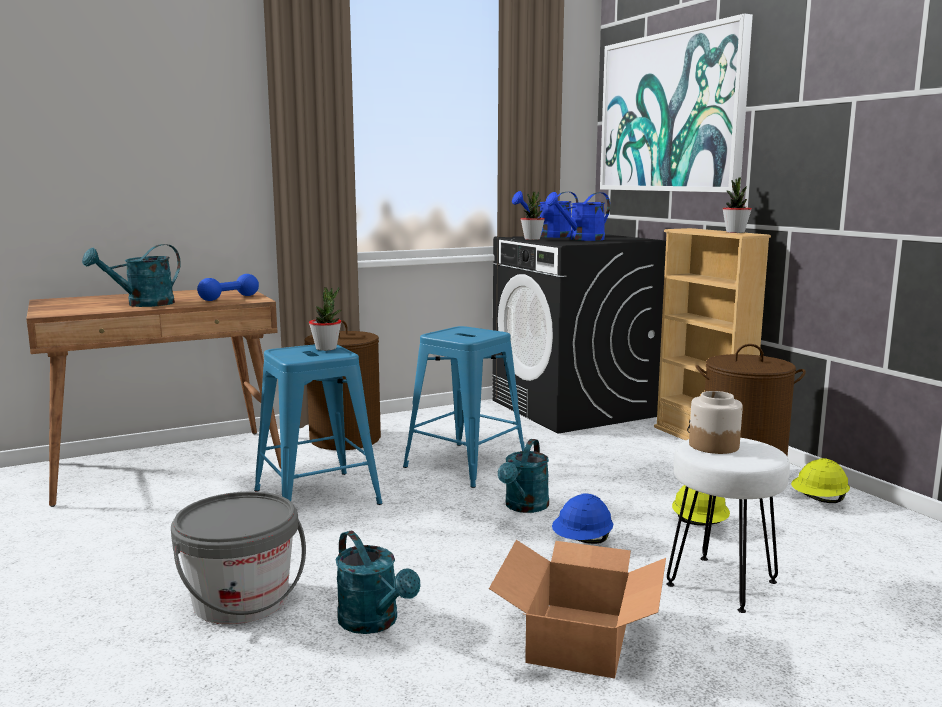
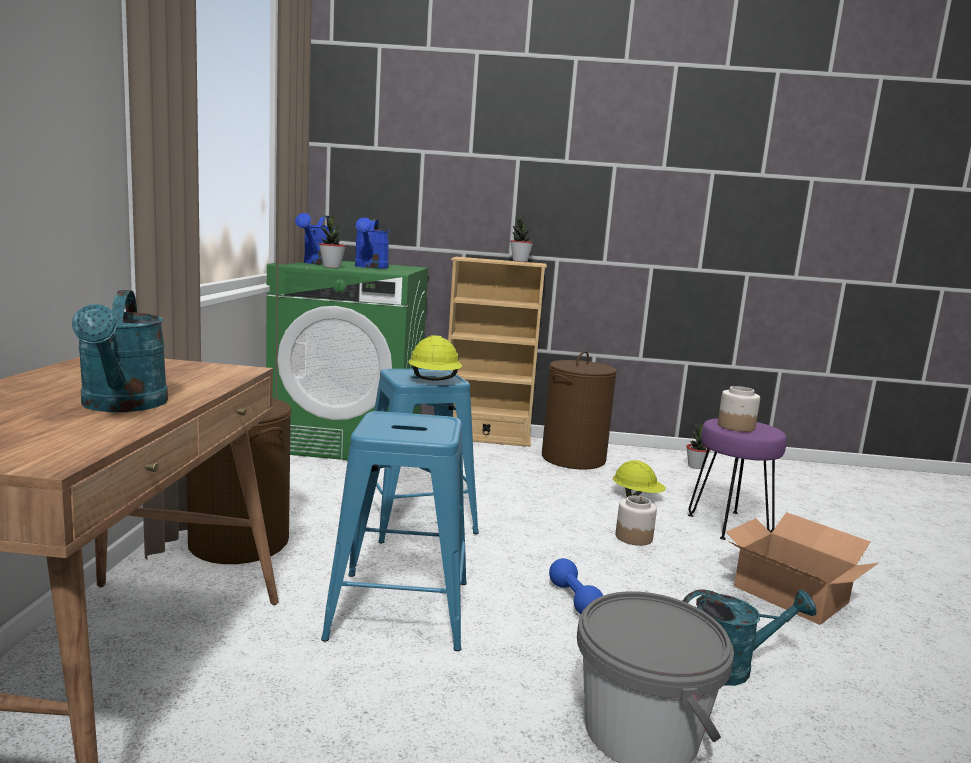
camera: 60 degrees left, 0 degrees up
blue dumbbell [197,274,259,301] -> blue dumbbell moved to [549,558,603,614]
potted plant [309,287,342,351] -> potted plant moved to [686,421,710,469]
black washing machine [492,234,666,434] -> green washing machine [266,261,429,460]
turquoise watering can [498,439,549,513] -> none
blue hard hat [552,494,613,544] -> jar [616,496,657,546]
picture [600,13,753,193] -> none
white stool [666,438,790,613] -> purple stool [688,418,787,540]
yellow hard hat [791,458,850,503] -> yellow hard hat moved to [408,335,462,381]

